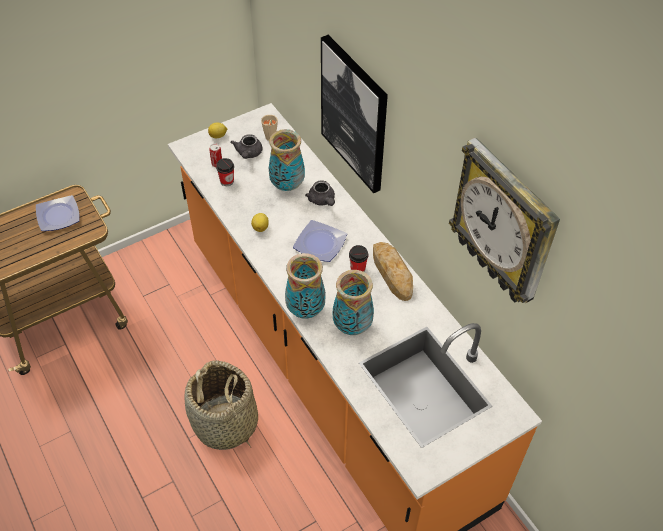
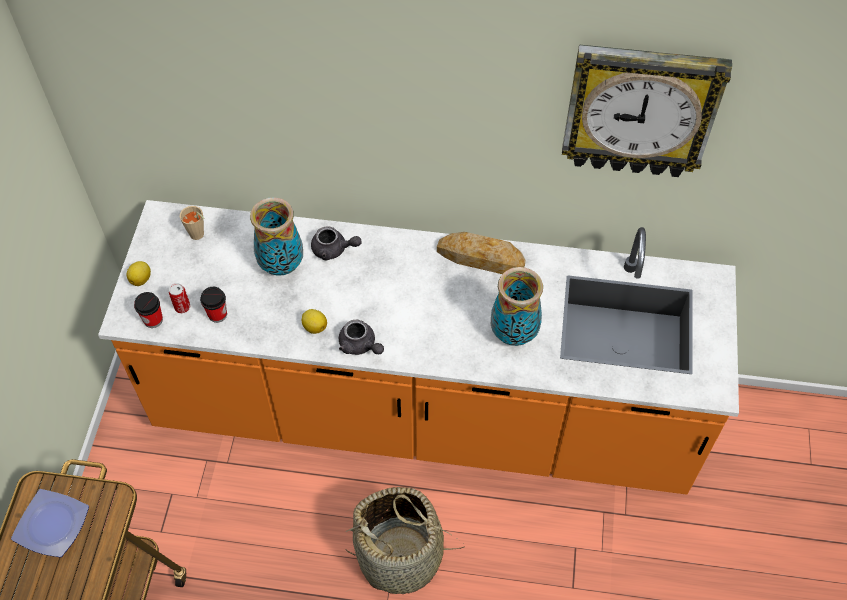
camera: 50 degrees left, 5 degrees up
grey teapot [231,134,262,159] -> grey teapot moved to [339,320,384,355]
vase [285,253,326,319] -> none
plate [293,220,347,262] -> none
picture [321,35,388,193] -> none
cup [349,245,368,272] -> cup moved to [134,292,163,328]

